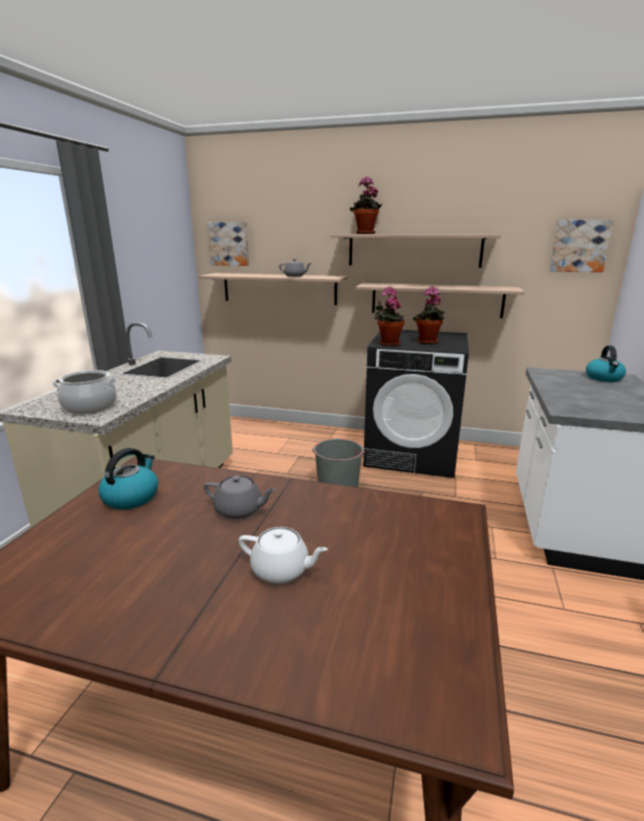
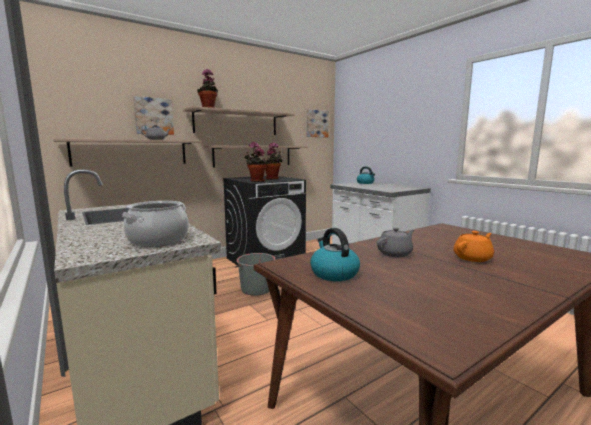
camera: 50 degrees left, 10 degrees down
picture [207,222,249,266] -> picture moved to [133,96,174,135]
white teapot [239,527,328,584] -> orange teapot [453,231,494,262]

